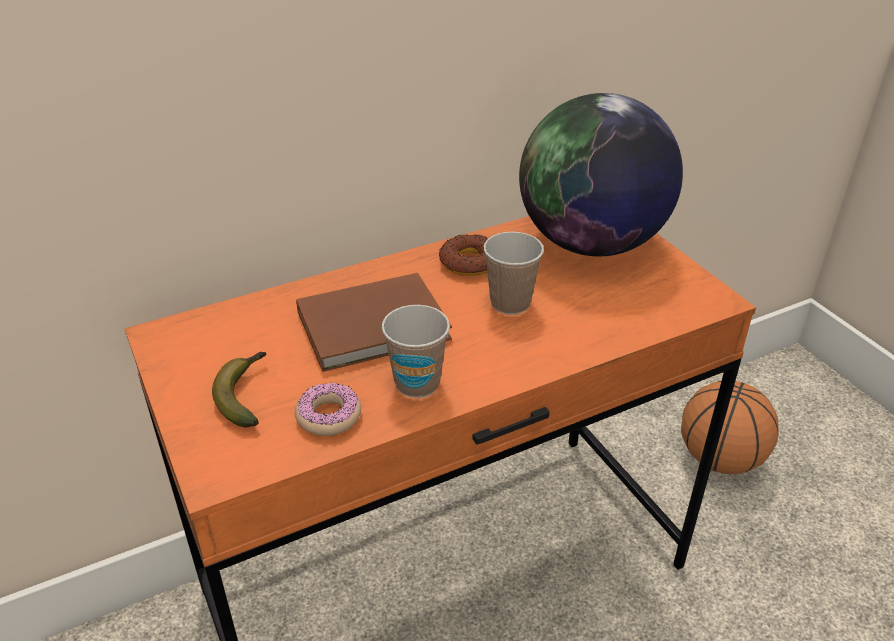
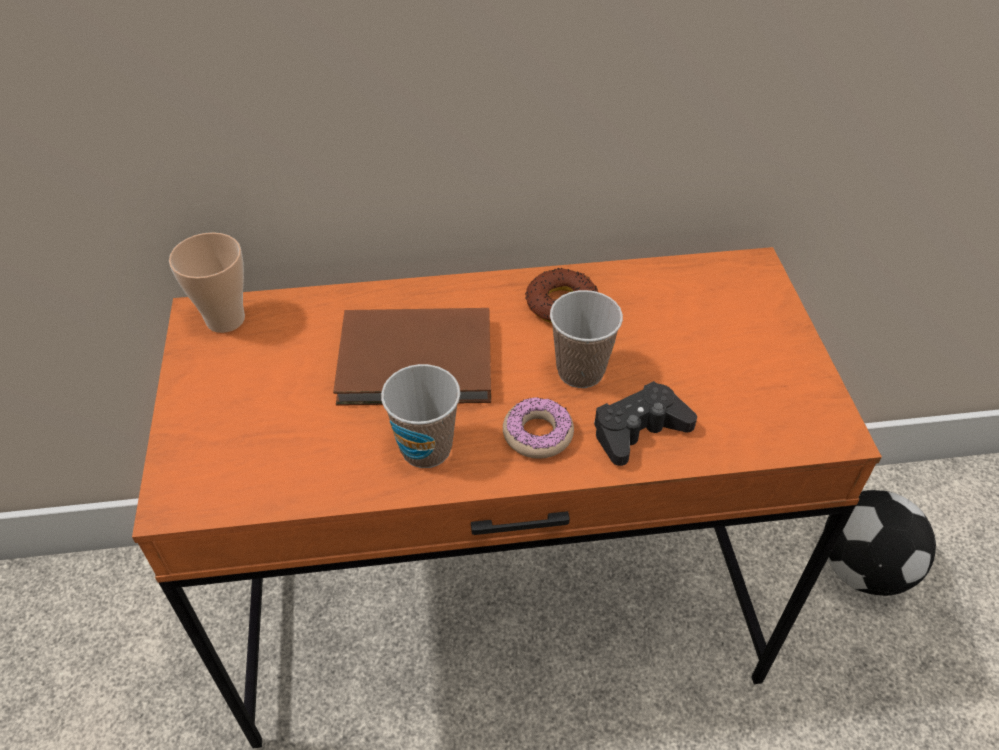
camera: 20 degrees right, 10 degrees up
banana [212,352,266,428] -> none
donut [295,382,361,436] -> donut moved to [503,397,574,459]
globe [519,93,683,256] -> none
basketball [681,381,779,474] -> football [824,490,936,596]
none -> cup [169,232,245,333]
none -> black game controller [594,381,697,466]

